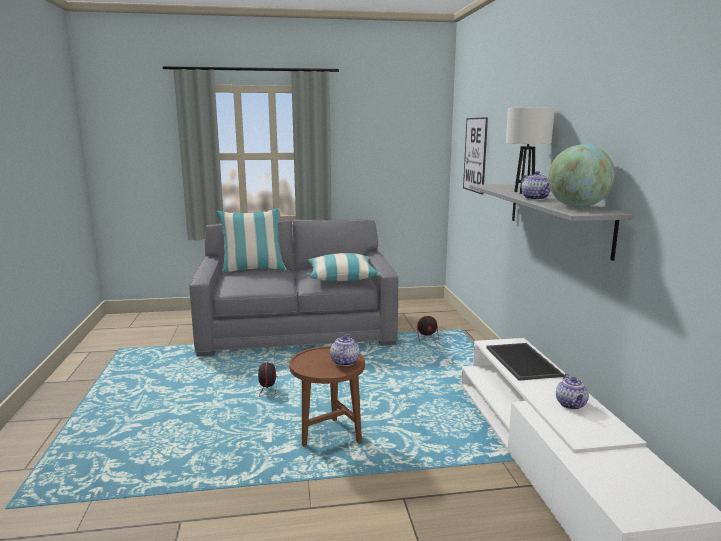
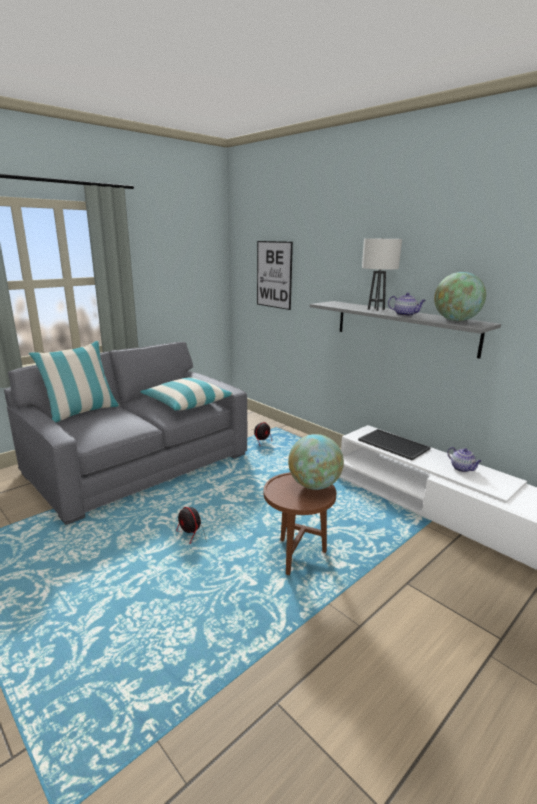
camera: 35 degrees left, 5 degrees up
teapot [330,334,359,366] -> globe [288,434,344,490]

